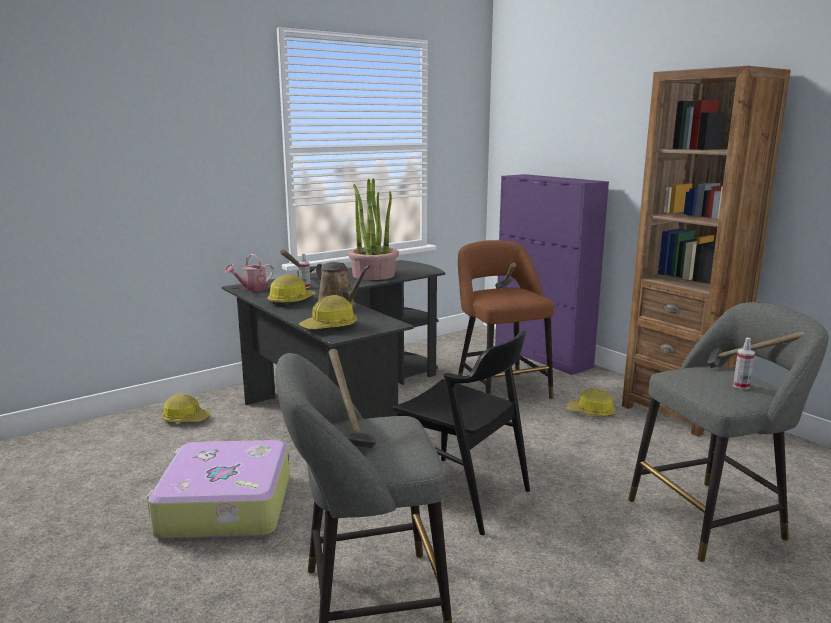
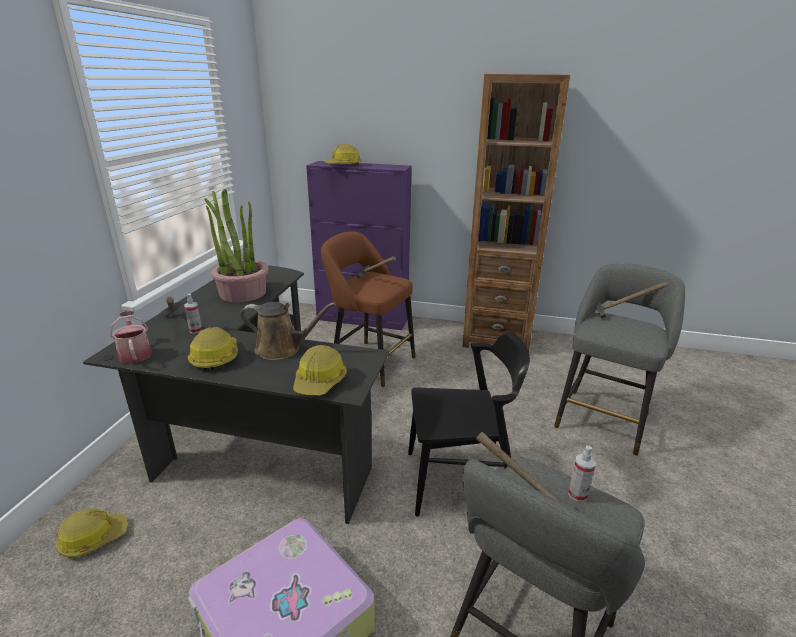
camera: 40 degrees left, 10 degrees up
watering can [225,254,274,291] -> watering can turned 150 degrees clockwise [110,311,152,364]
hard hat [567,388,616,417] -> hard hat moved to [324,144,362,165]
spray bottle [733,338,755,389] -> spray bottle moved to [568,445,596,502]

